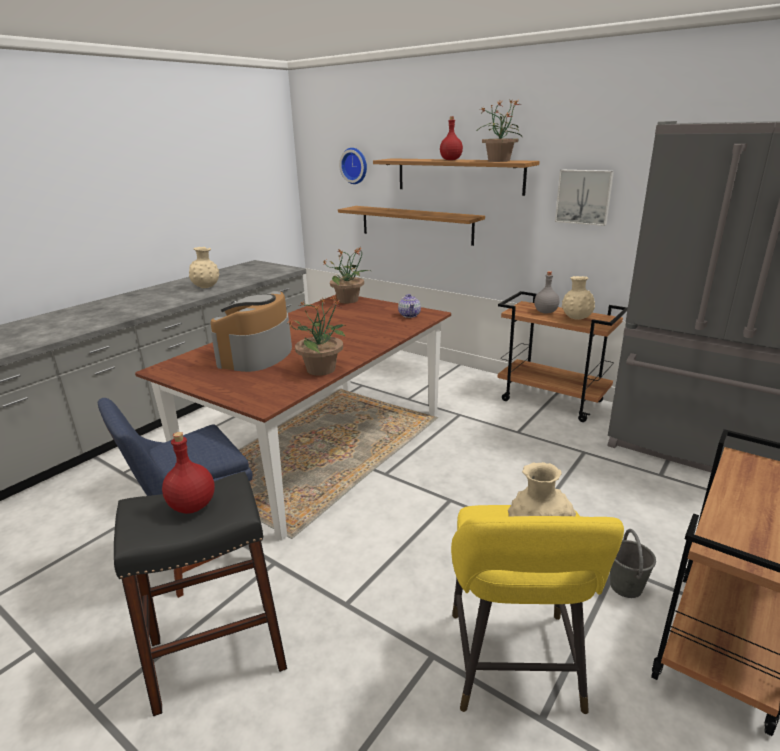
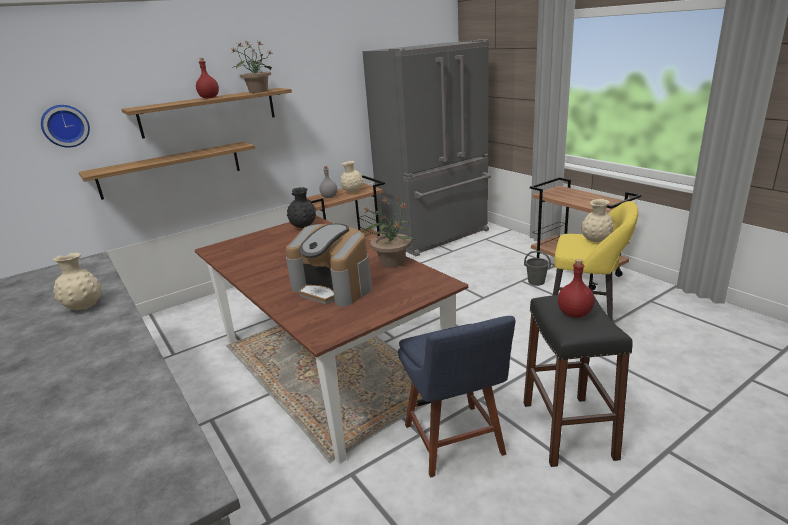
camera: 70 degrees left, 0 degrees up
potted plant [322,247,371,303] -> none
teapot [398,294,421,318] -> black vase [287,187,316,228]
picture [555,170,614,226] -> none

